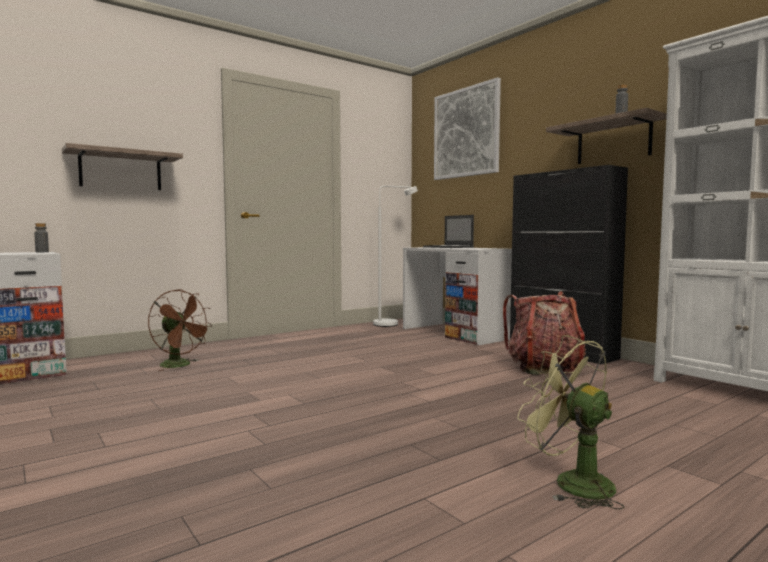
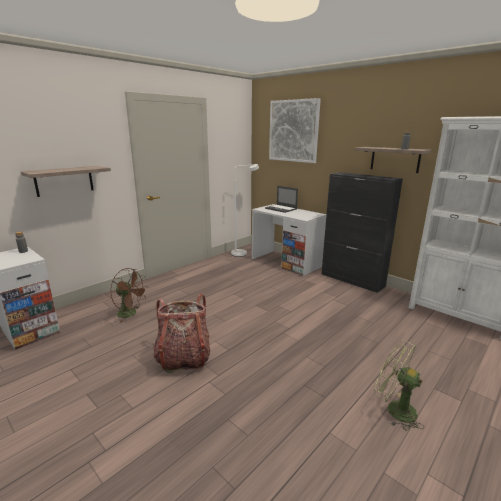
camera: 10 degrees left, 15 degrees up
backpack [503,291,586,375] -> backpack moved to [153,294,210,373]

